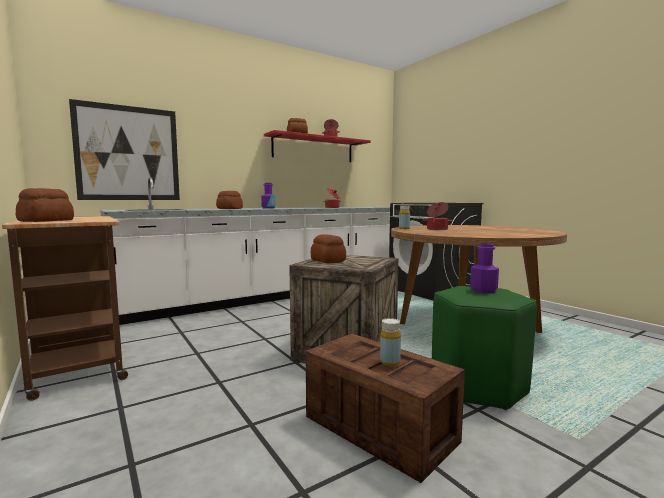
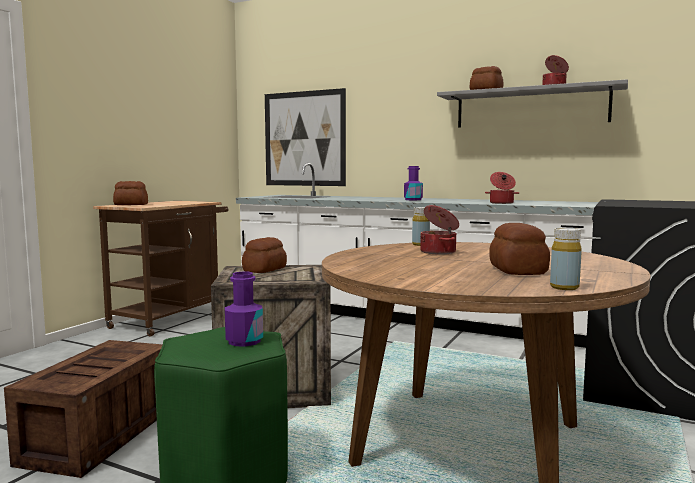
camera: 60 degrees right, 0 degrees up
bread [216,191,243,209] -> bread moved to [489,223,550,275]
red shelf [264,130,371,162] -> grey shelf [437,79,628,128]
yellow bottle [380,318,401,366] -> yellow bottle moved to [550,228,582,290]

